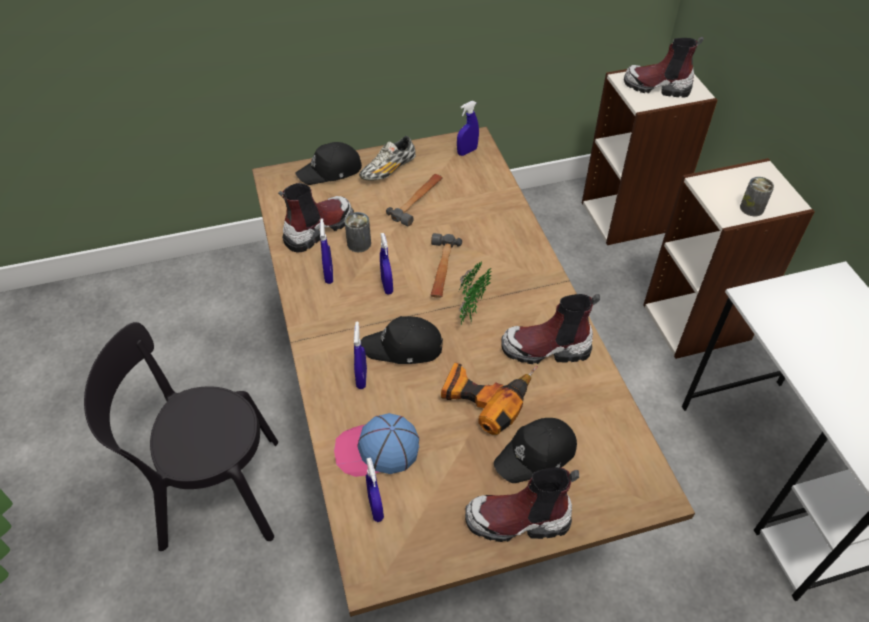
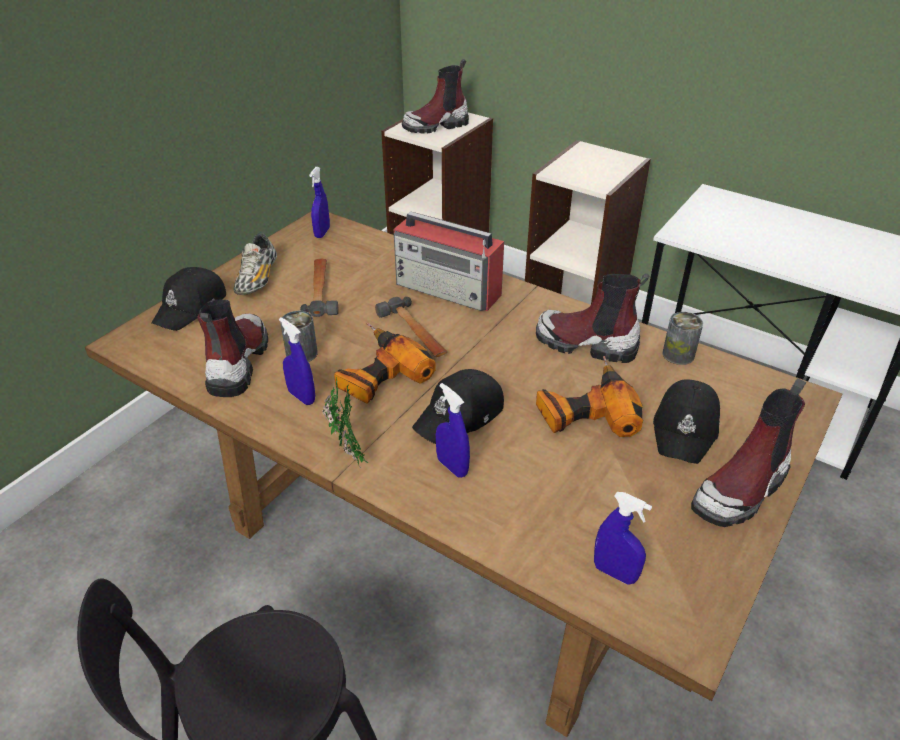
camera: 40 degrees left, 10 degrees down
cap [334,413,419,477] -> none
blue spray bottle [380,233,393,294] -> power drill [334,323,436,404]
potted plant [458,261,492,325] -> potted plant moved to [323,378,369,468]
boot [501,294,600,364] -> boot turned 60 degrees clockwise [536,274,650,363]
can [740,177,774,216] -> can moved to [662,312,703,365]
none -> radio [394,212,504,311]

